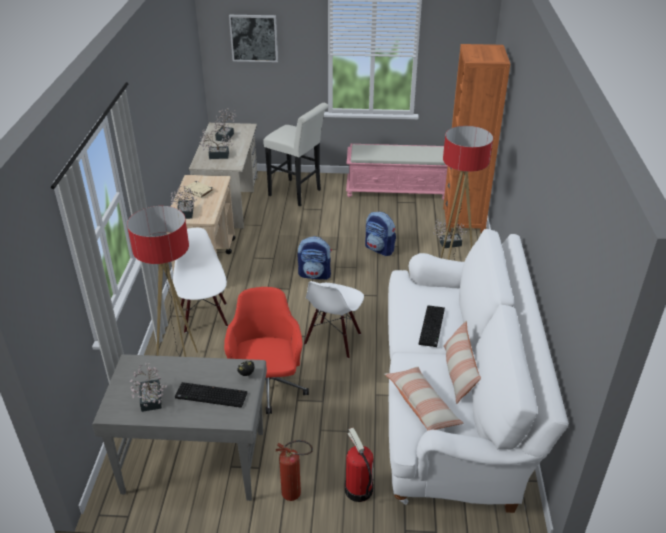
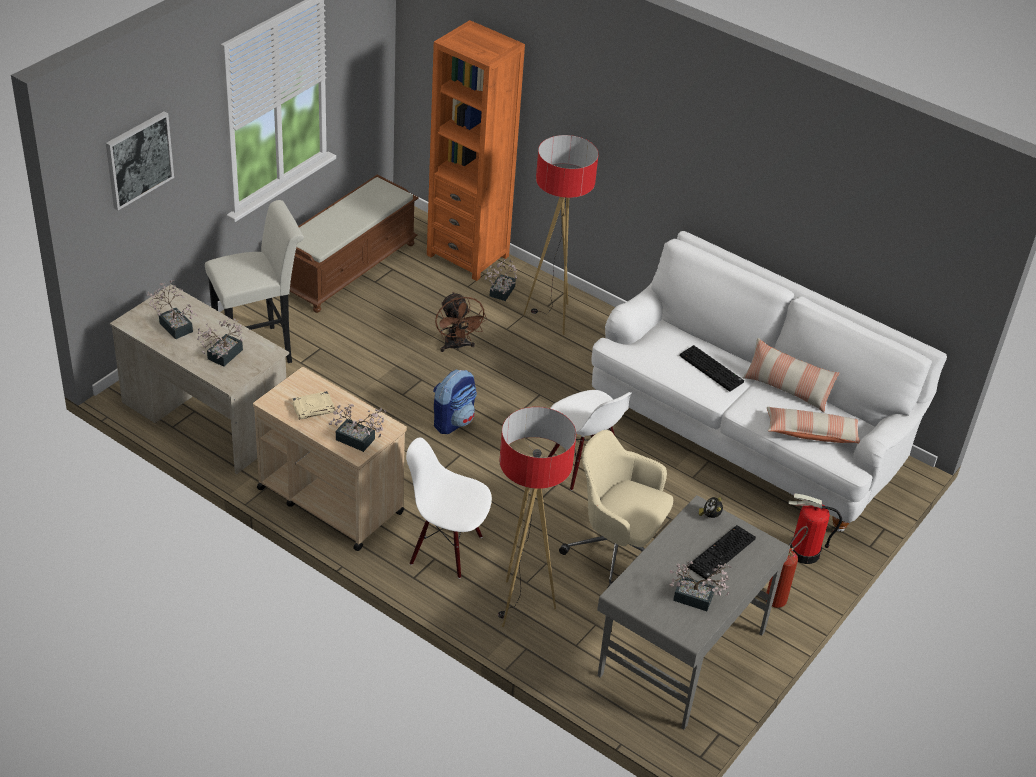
camera: 60 degrees left, 5 degrees up
red office chair [224,287,309,414] -> beige office chair [559,430,673,587]
pink bench [346,144,448,200] -> brown bench [290,175,419,313]
backpack [365,212,396,256] -> brown fan [435,292,487,352]

